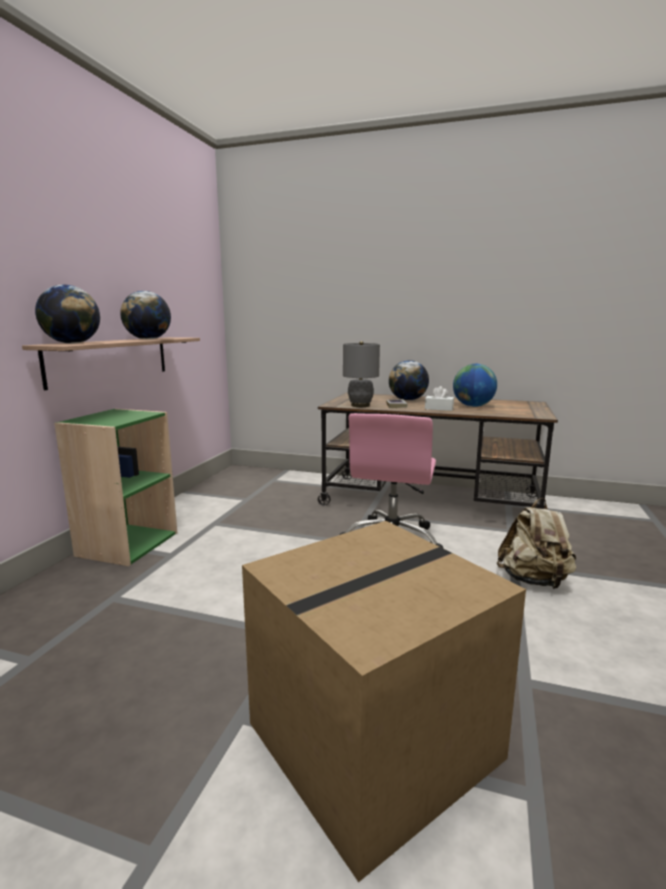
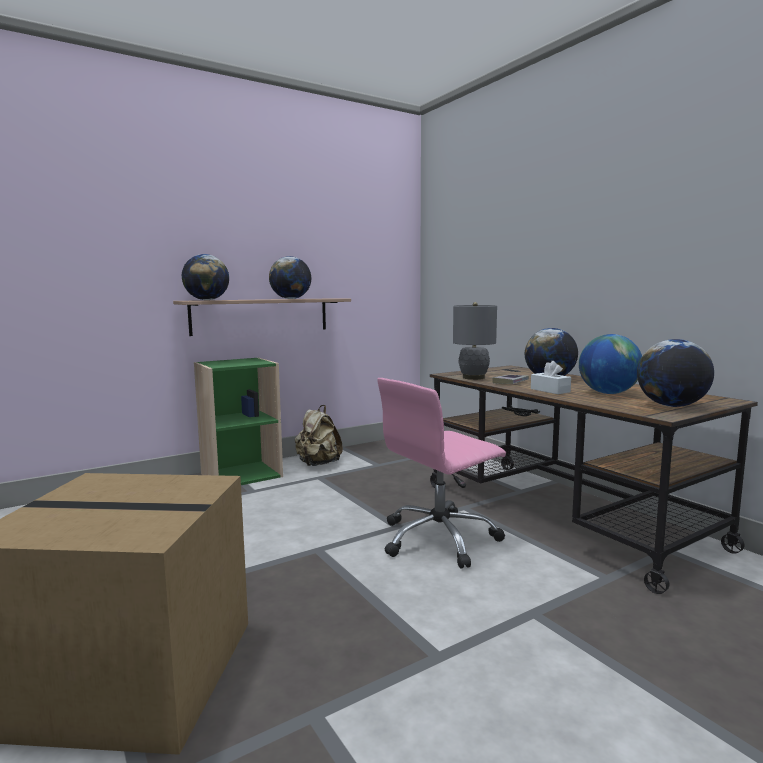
camera: 40 degrees right, 5 degrees down
beige backpack [497,498,576,589] -> beige backpack moved to [295,405,343,466]
none -> globe [637,339,714,407]

